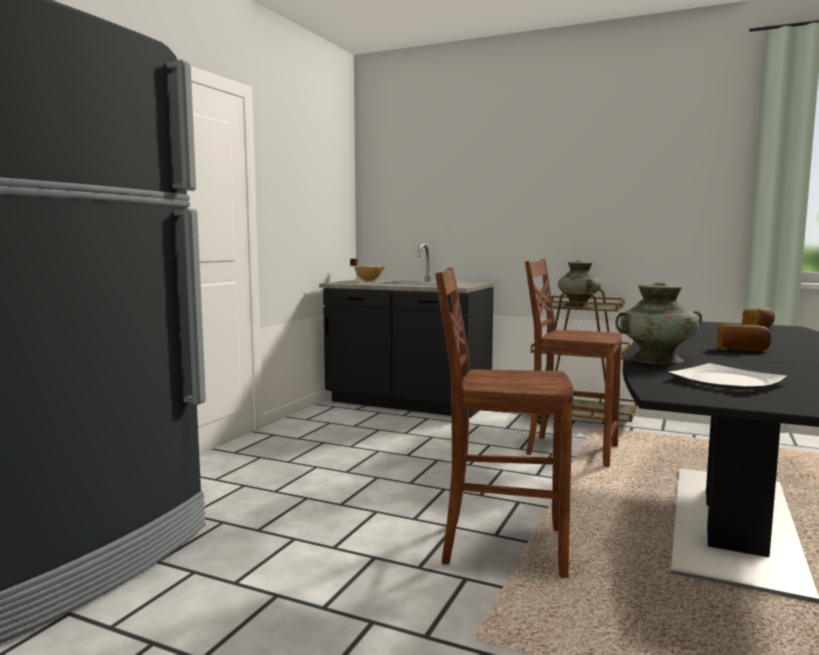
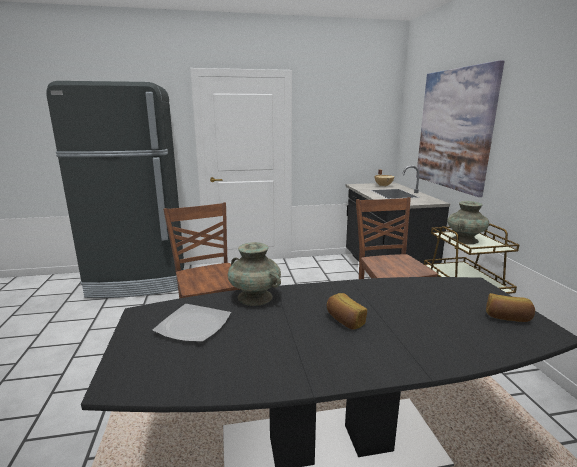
camera: 55 degrees right, 10 degrees up
none -> picture [416,60,504,197]

